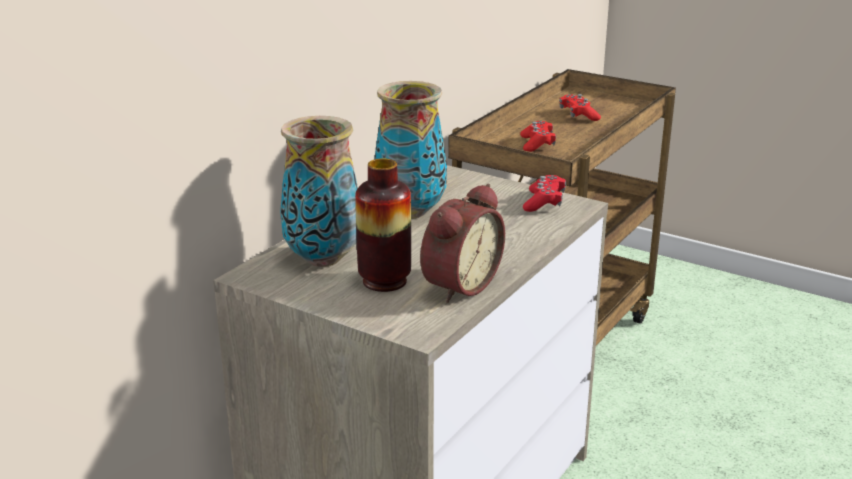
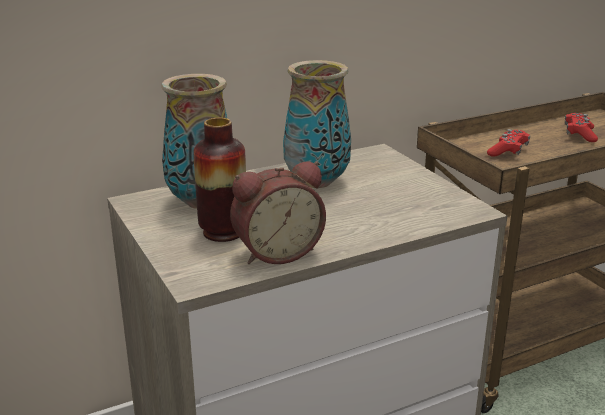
camera: 30 degrees right, 0 degrees up
red game controller [523,175,566,212] -> none

